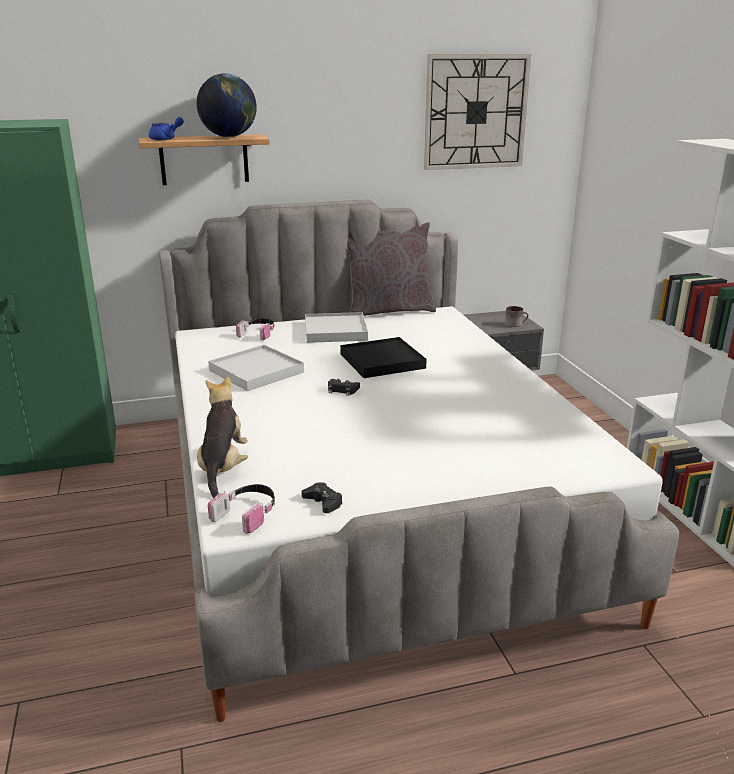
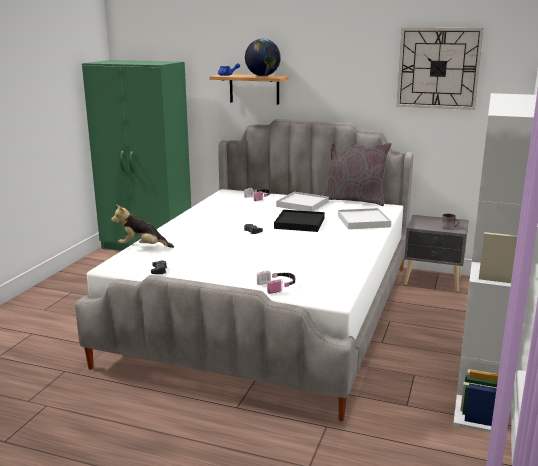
camera: 35 degrees right, 5 degrees down
plush toy [197,376,248,498] -> plush toy turned 120 degrees counterclockwise [111,204,174,248]
white tray [208,345,304,391] -> white tray moved to [338,208,391,229]
headphones [208,484,275,534] -> headphones moved to [257,270,295,294]

